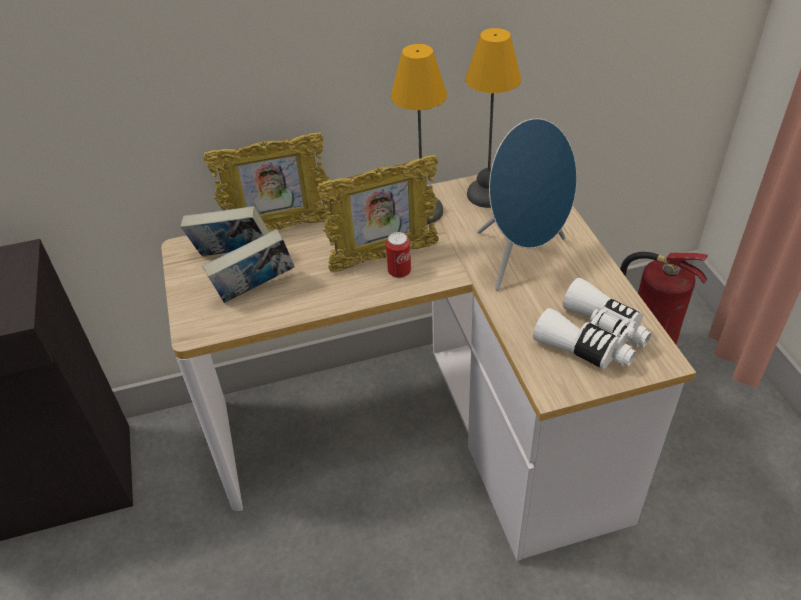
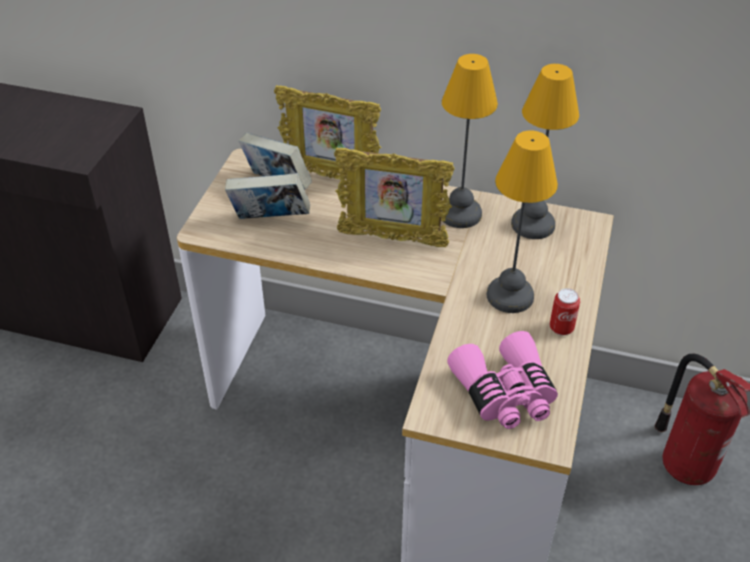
camera: 30 degrees right, 0 degrees up
can [386,232,411,278] -> can moved to [550,288,580,335]
blue speaker [477,118,577,291] -> table lamp [486,130,558,313]
white binoculars [533,278,651,369] -> pink binoculars [447,331,558,429]

